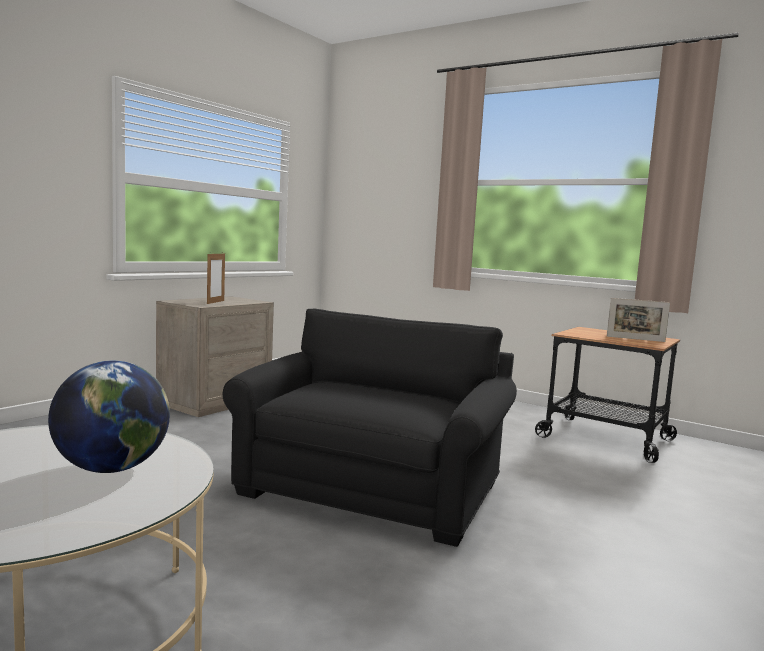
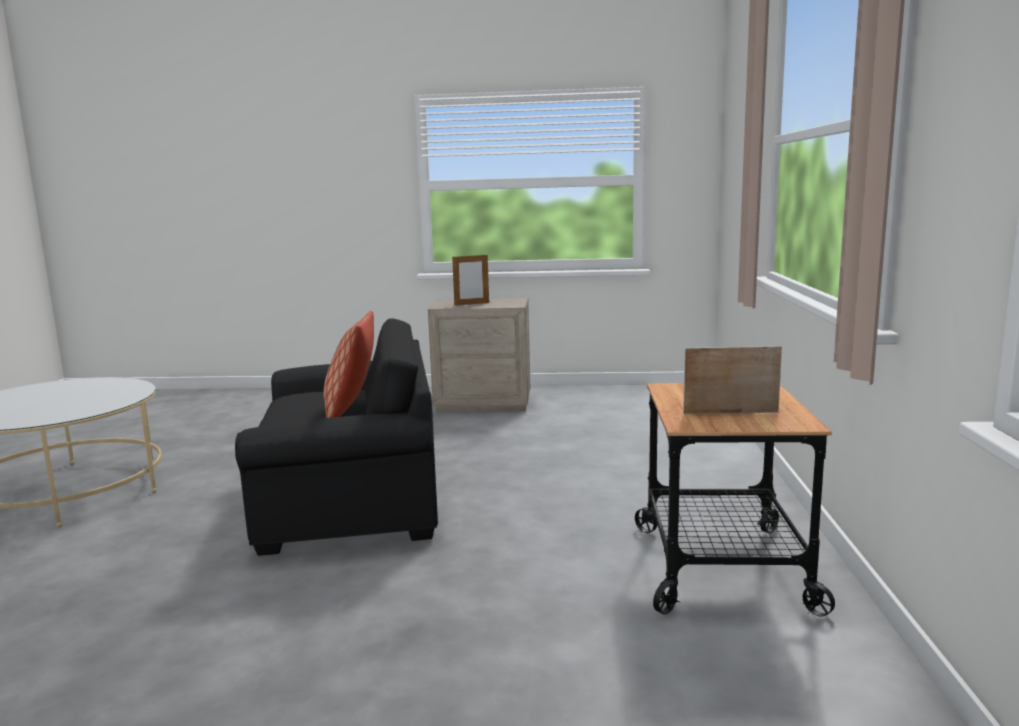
camera: 60 degrees right, 5 degrees up
globe [48,361,170,473] -> none
picture frame [607,298,670,342] -> picture frame turned 105 degrees clockwise [683,346,782,414]
none -> pillow [323,311,374,418]

